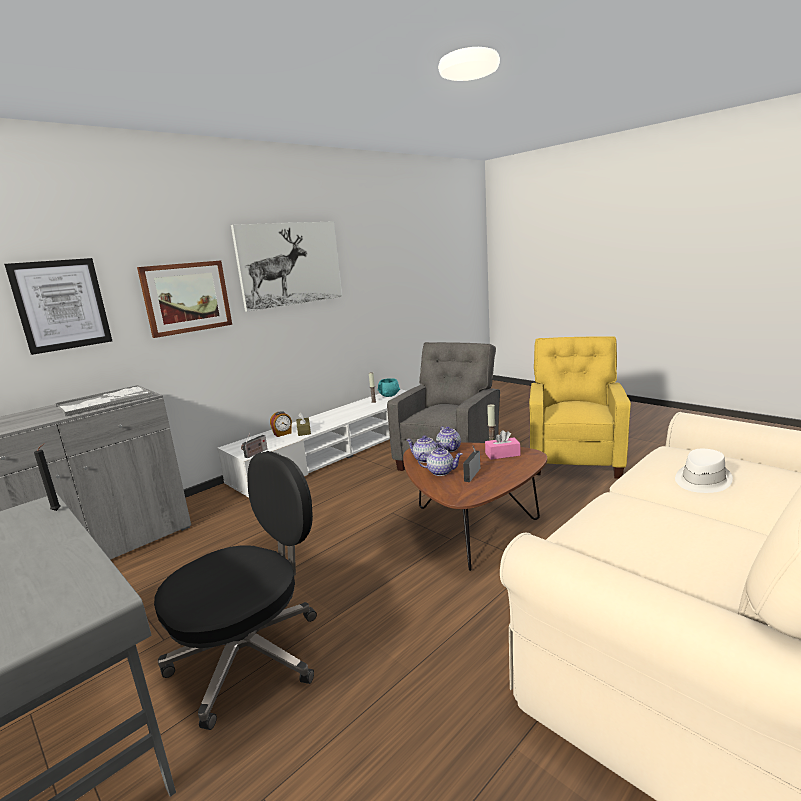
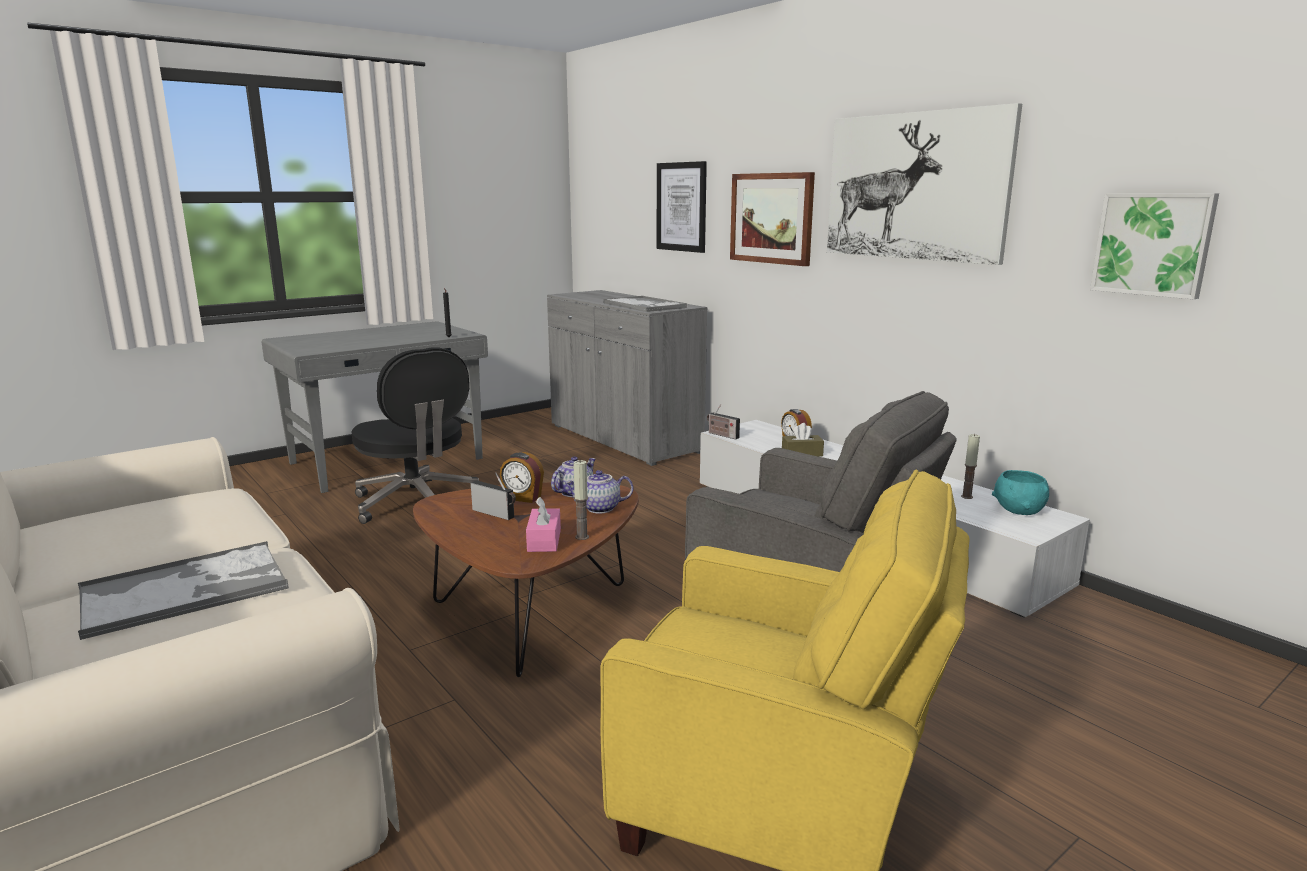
camera: 95 degrees right, 0 degrees up
teapot [418,447,463,476] -> alarm clock [500,452,544,503]
white hat [675,449,733,493] -> tray [78,541,289,640]
none -> picture [1090,193,1219,299]

